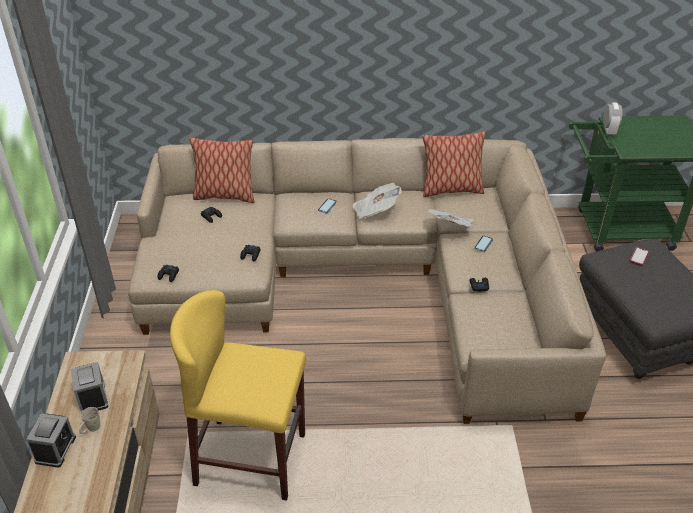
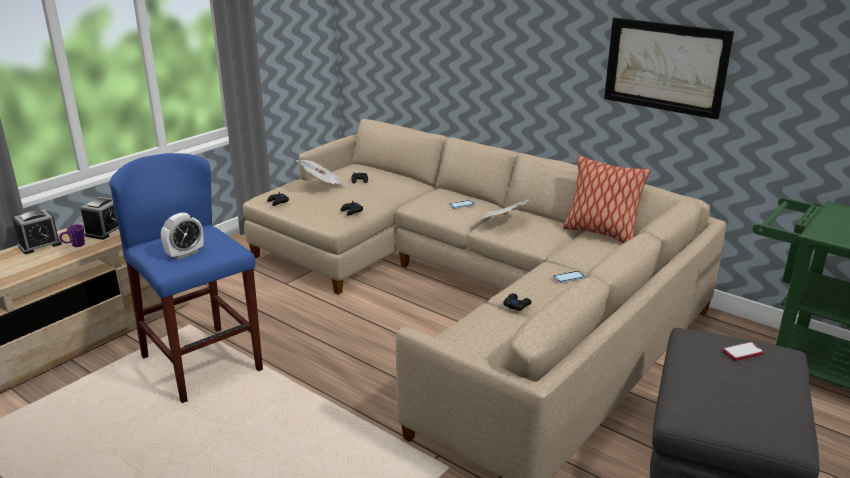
camera: 40 degrees right, 15 degrees down
white mug [79,407,100,434] -> purple mug [59,224,85,247]
yellow stool [170,290,306,501] -> blue stool [110,153,263,403]
pillow [189,137,254,203] -> none
newspaper [428,209,474,227] -> newspaper moved to [296,160,348,186]
alarm clock [603,102,622,135] -> alarm clock moved to [161,213,204,259]
none -> picture [604,18,734,119]

